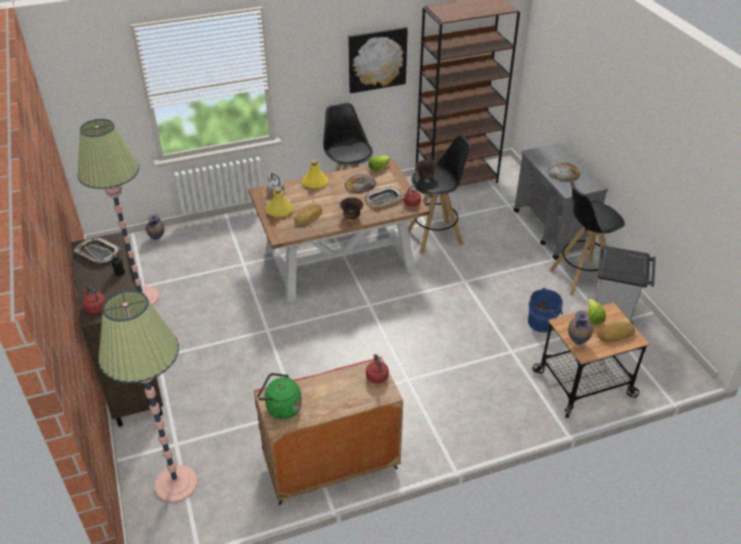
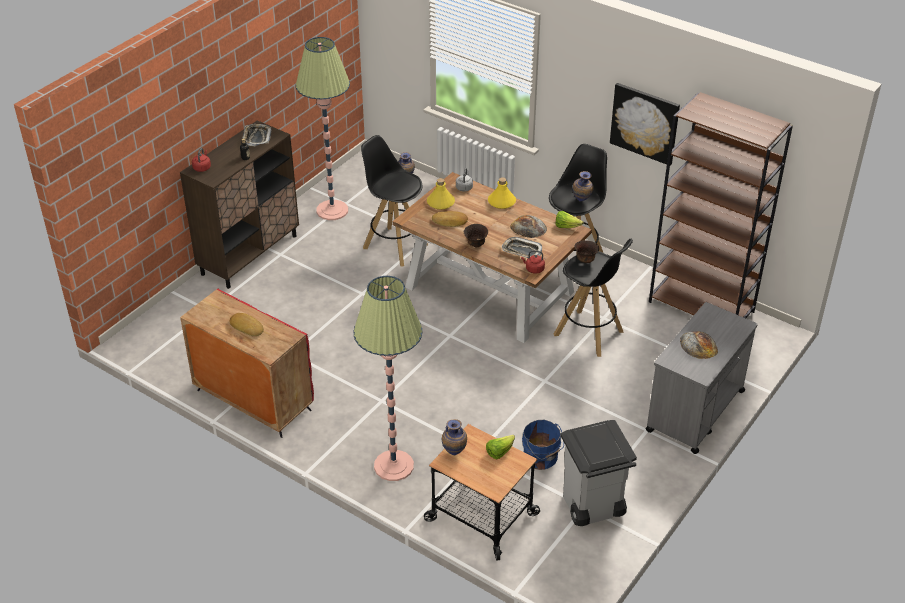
camera: 55 degrees right, 0 degrees up
floor lamp [99,290,197,503] -> floor lamp moved to [354,276,422,481]
green kettle [258,373,302,419] -> none
red kettle [366,354,389,384] -> none
black stool [550,181,625,296] -> black stool moved to [361,135,428,267]
bread [597,322,635,343] -> bread moved to [229,313,264,336]
none -> vase [573,171,594,201]

